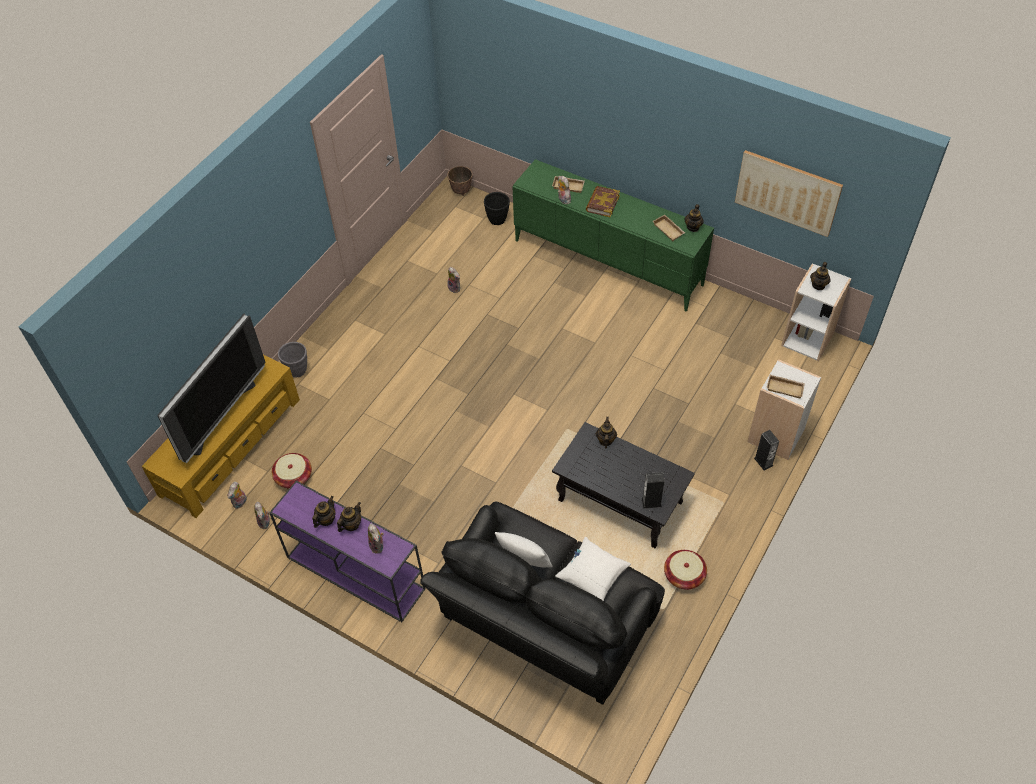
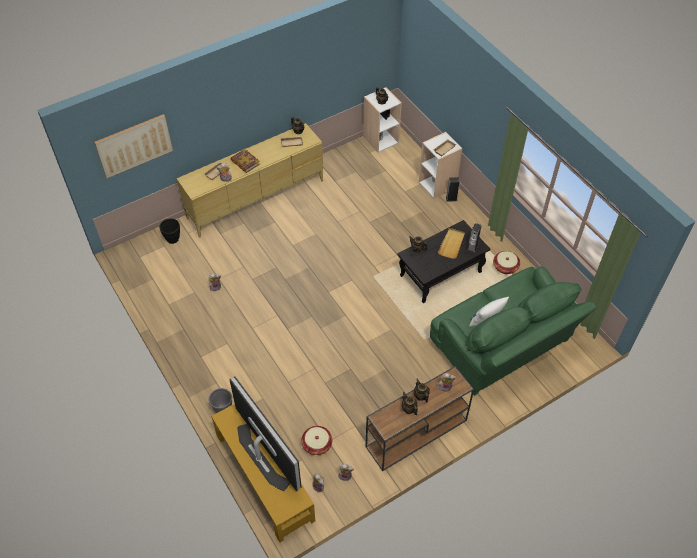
camera: 65 degrees left, 0 degrees up
purple console table [269,481,426,622] -> brown console table [365,366,474,471]
black sofa [420,502,665,705] -> green sofa [430,266,597,396]
planter [447,166,472,196] -> none
green cabinet [513,159,714,312] -> beige cabinet [177,123,323,238]
white pillow [555,537,631,601] -> none
picture [735,150,843,237] -> picture moved to [94,114,173,178]
none -> beige tray [438,228,465,259]

